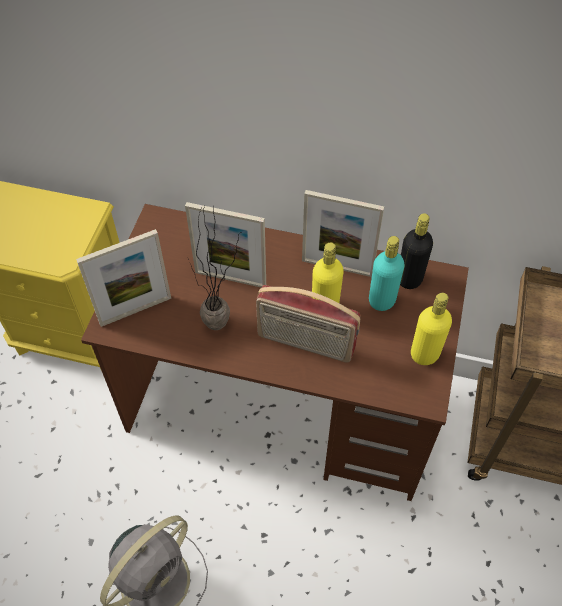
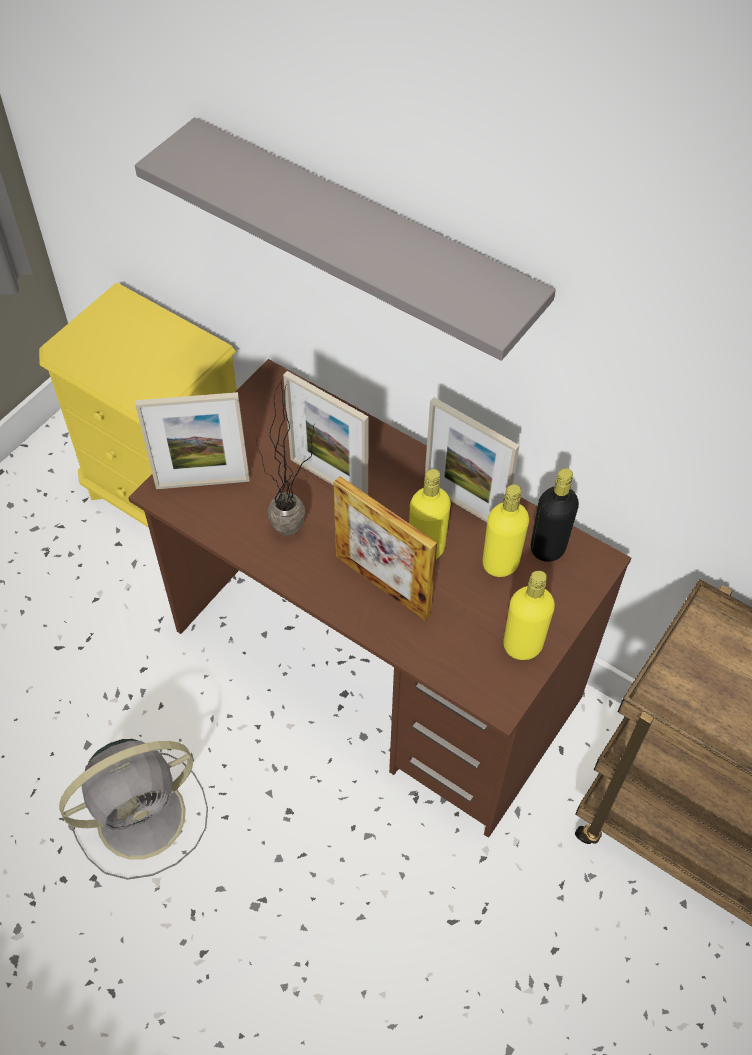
camera: 20 degrees right, 0 degrees up
radio [256,285,361,363] -> picture frame [333,476,437,621]
turquoise bottle [369,236,404,311] -> yellow bottle [482,484,529,577]
none -> grey shelf [135,117,556,361]

